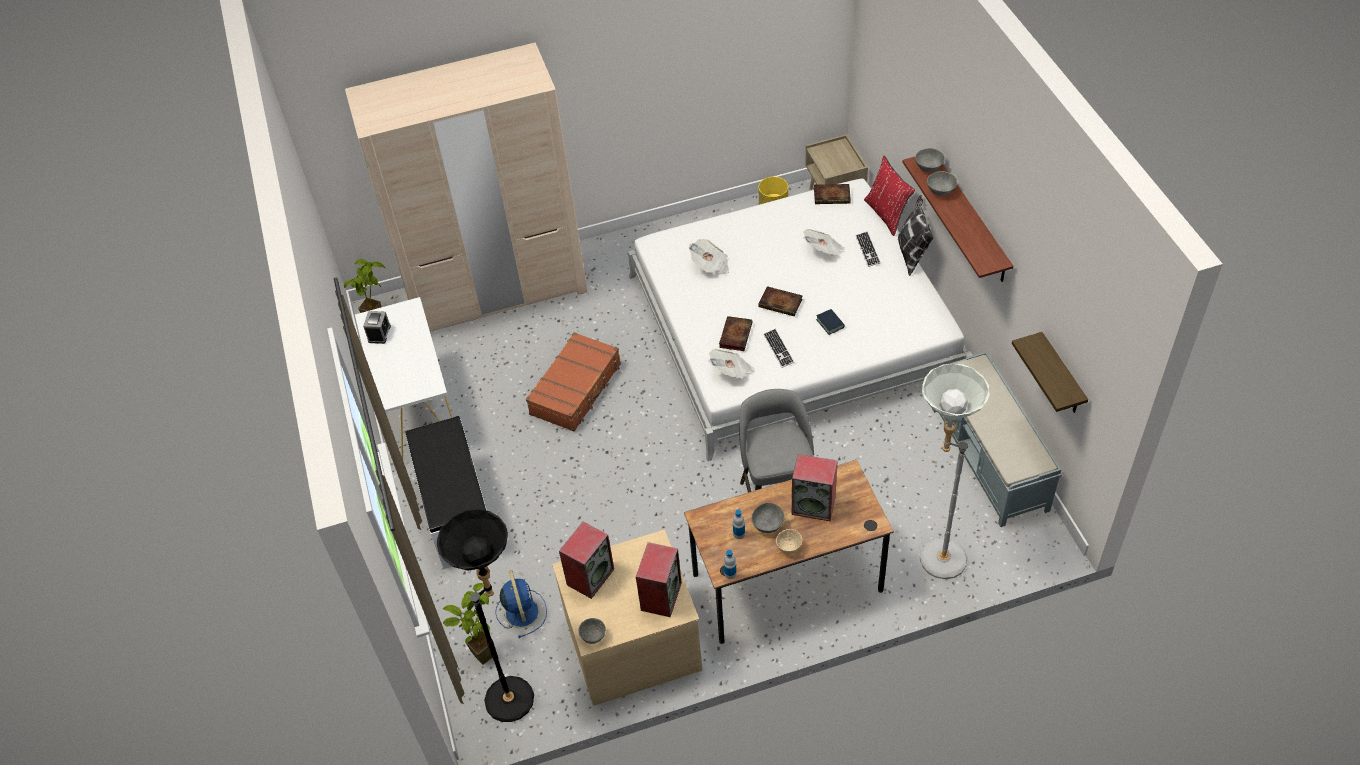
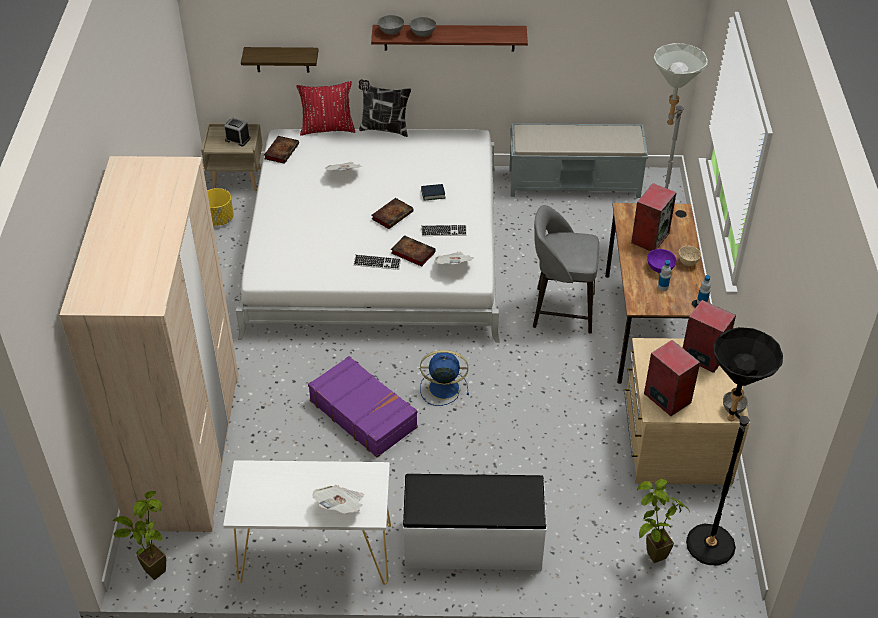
camera: 75 degrees left, 5 degrees down
alarm clock [363,311,391,344] -> alarm clock moved to [224,117,251,146]
blue fan [495,570,547,638] -> blue fan moved to [420,350,469,406]
brown suitcase [526,332,621,432] -> purple suitcase [308,356,418,458]
newspaper [689,239,729,274] -> newspaper moved to [312,485,364,513]
grey bowl [752,503,785,533] -> purple bowl [647,249,676,273]
keyboard [855,232,881,267] -> keyboard moved to [353,254,401,270]
shelf [1012,332,1088,413] -> shelf moved to [241,47,319,73]

